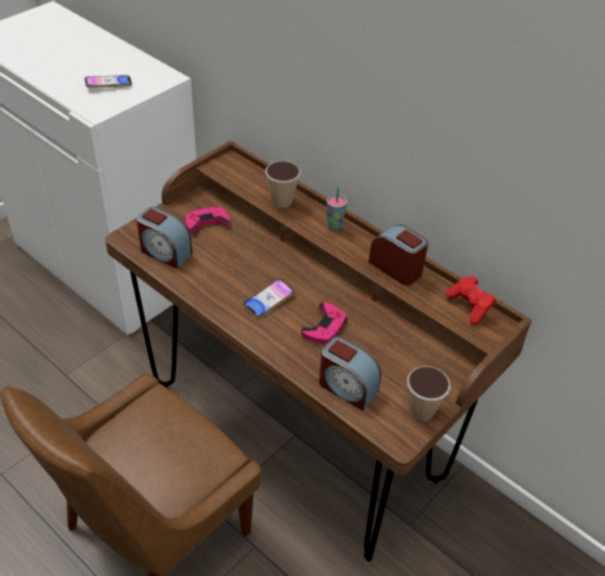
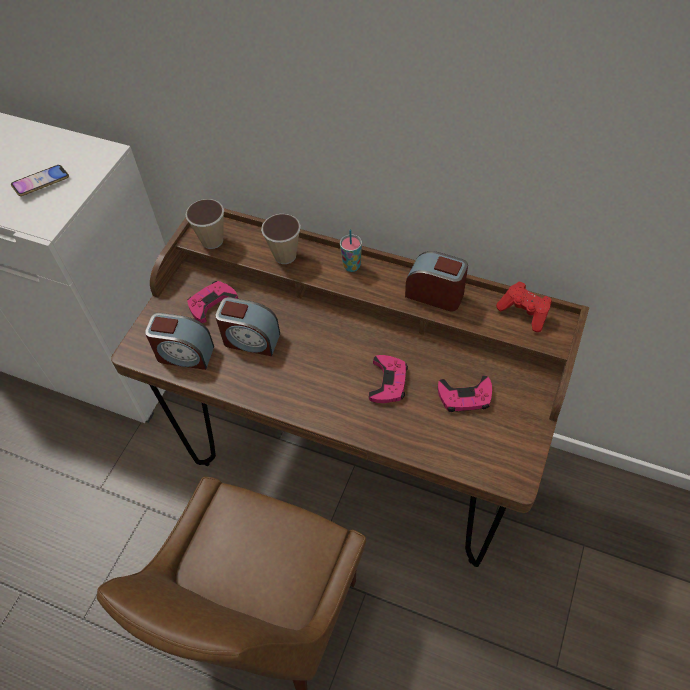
camera: 15 degrees left, 10 degrees up
phone [243,278,295,319] -> none
alarm clock [319,337,381,411] -> alarm clock moved to [215,297,280,356]
cup [407,366,451,421] -> cup moved to [186,199,224,249]
none -> pink game controller [438,375,492,412]

